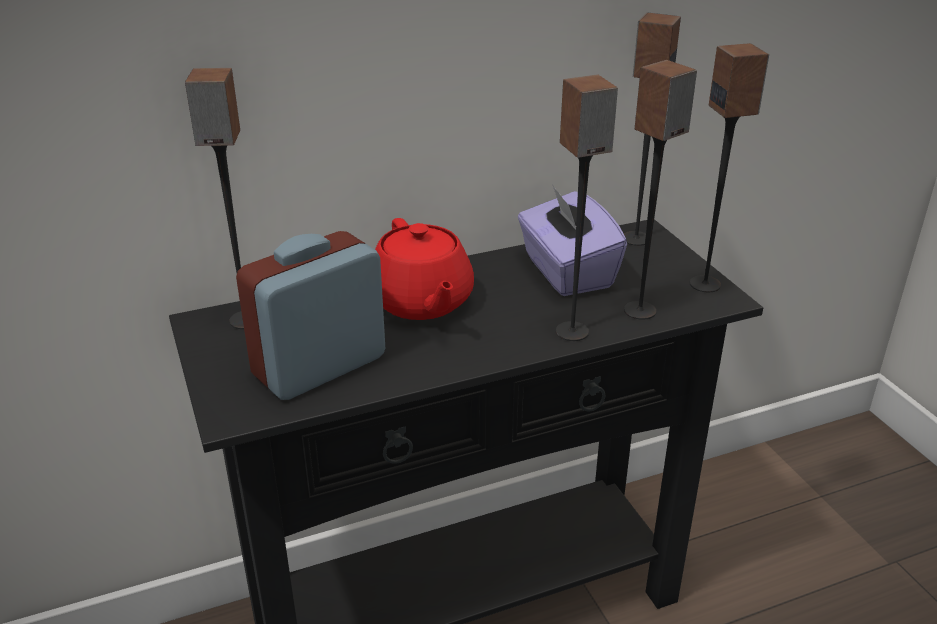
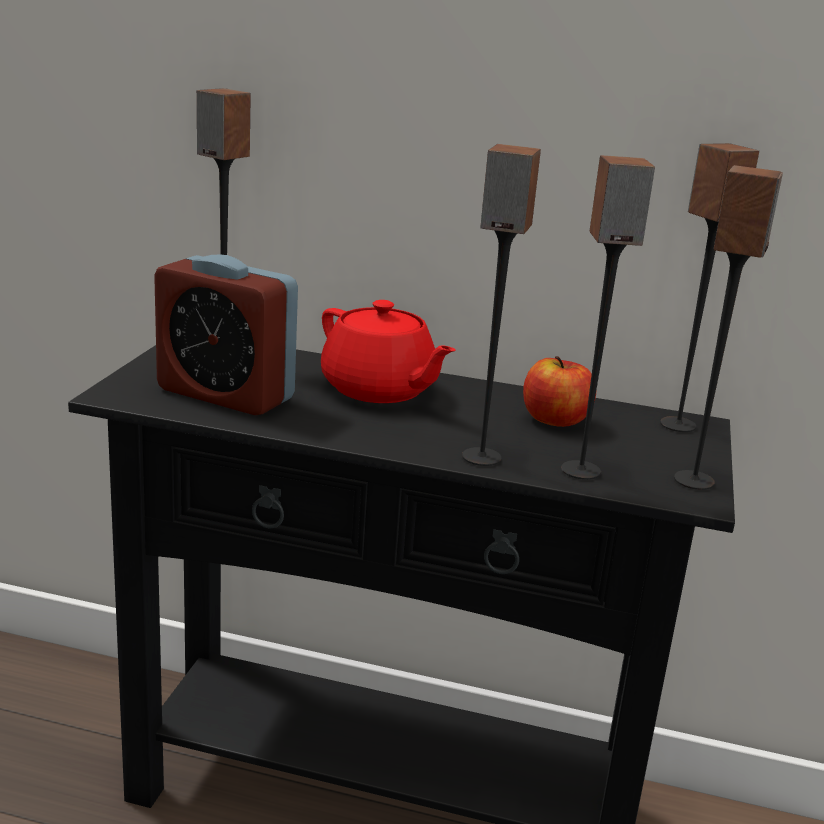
camera: 35 degrees right, 10 degrees down
alarm clock [236,231,385,400] -> alarm clock turned 150 degrees counterclockwise [154,255,298,415]
red teapot [375,218,474,320] -> red teapot turned 60 degrees counterclockwise [321,300,456,403]
purple tissue box [518,184,627,296] -> apple [523,356,596,427]

